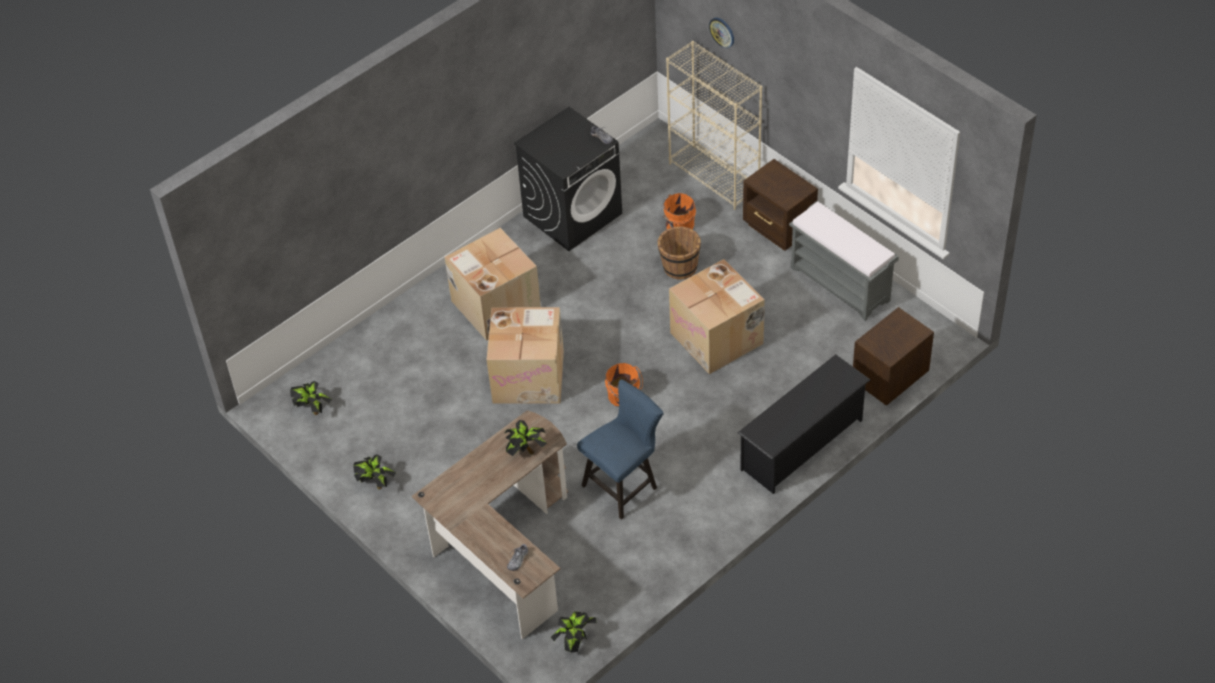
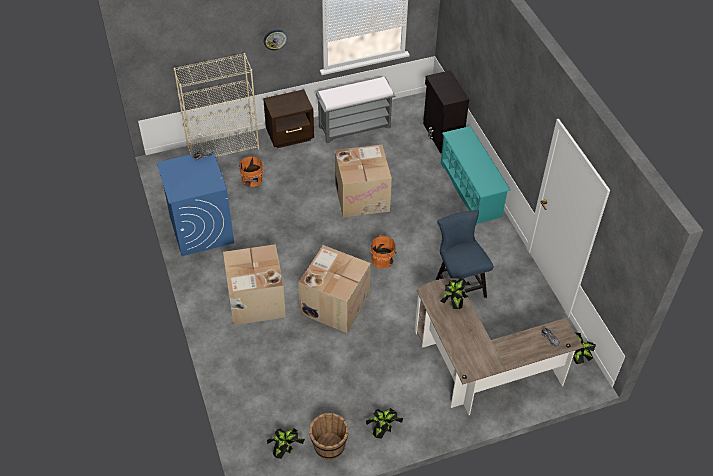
camera: 70 degrees left, 0 degrees up
black washing machine [514,107,622,251] -> blue washing machine [157,150,234,256]
brown bucket [658,226,701,280] -> brown bucket moved to [309,413,348,460]
wall clock [709,18,734,48] -> wall clock moved to [264,29,287,50]
black shoe rack [738,354,870,494] -> turquoise shoe rack [441,126,510,225]
brown nightstand [853,307,934,406] -> black cabinet [423,70,469,153]

